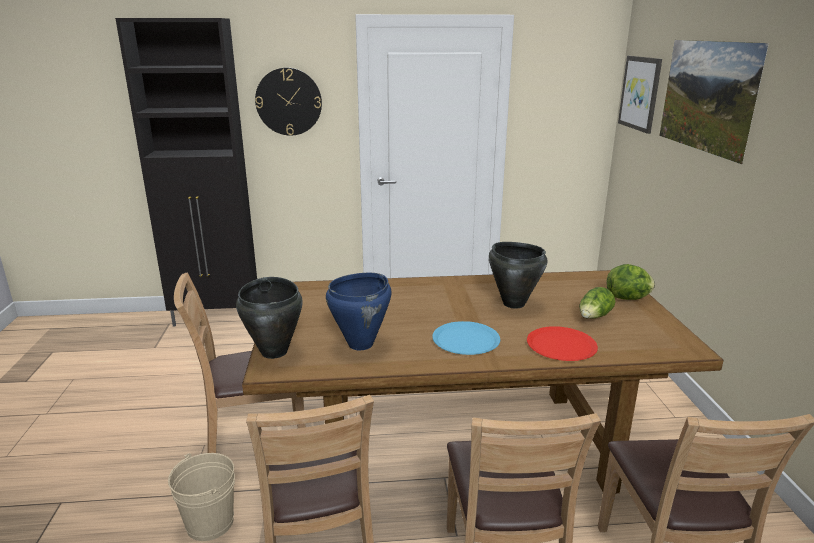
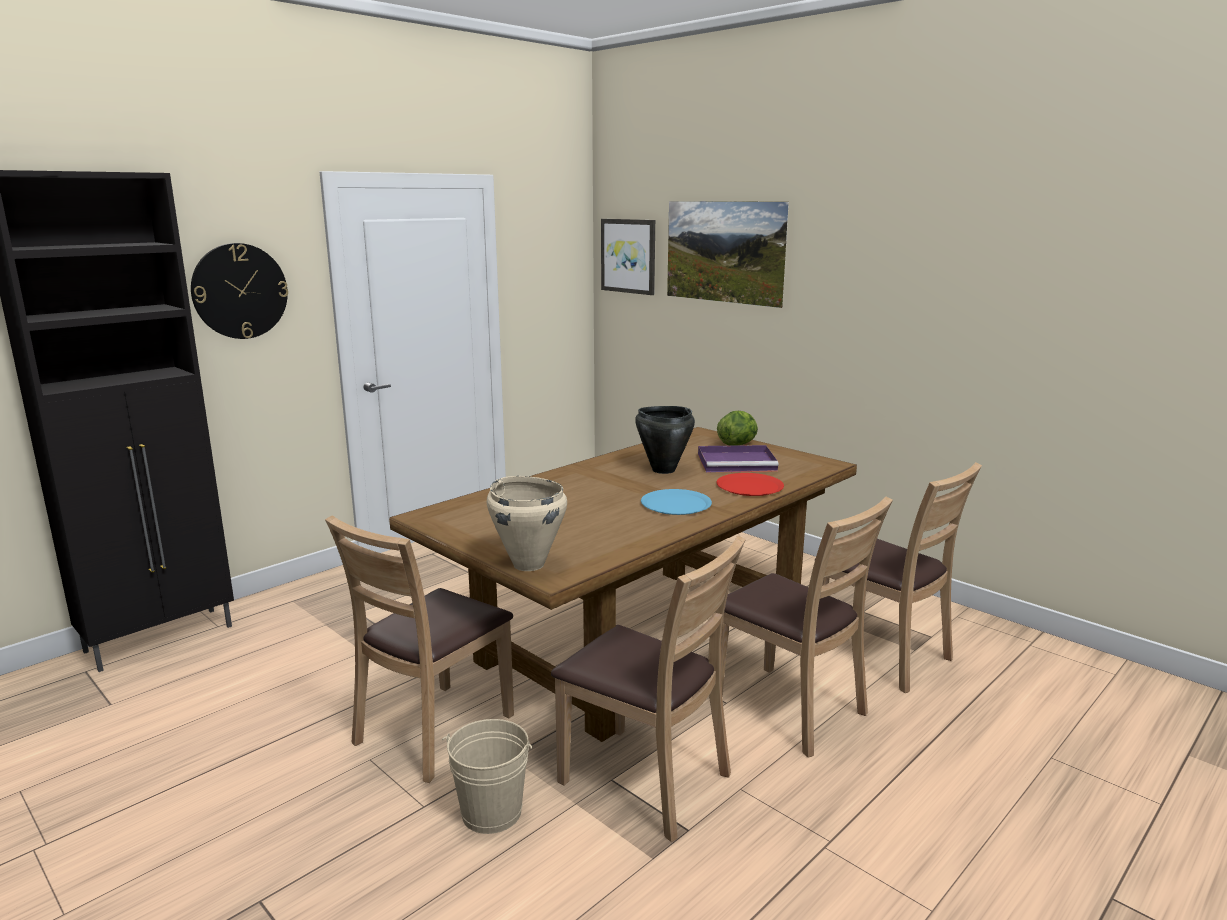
camera: 40 degrees left, 5 degrees down
black cooking pot [236,277,303,359] -> beige cooking pot [487,476,567,571]
blue cooking pot [326,273,392,350] -> none
lettuce [579,287,616,319] -> purple tray [698,445,779,472]

